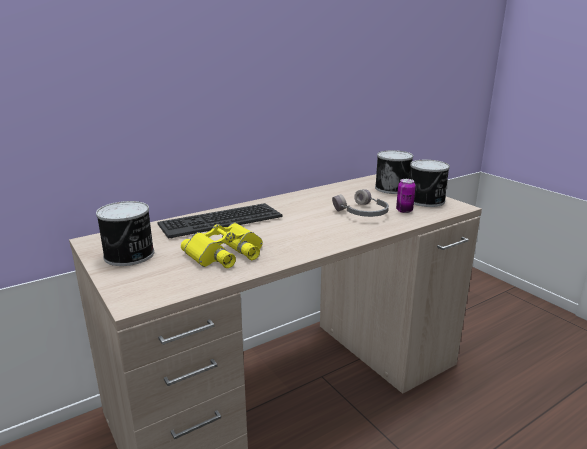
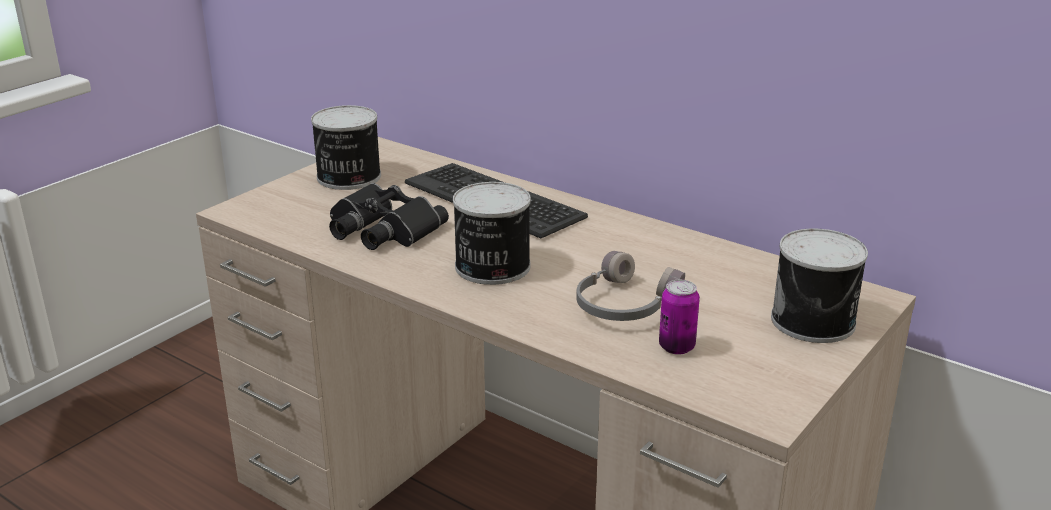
camera: 70 degrees right, 5 degrees up
yellow binoculars [181,223,263,268] -> black binoculars [329,183,449,250]
can [410,160,450,207] -> can moved to [453,182,531,285]

